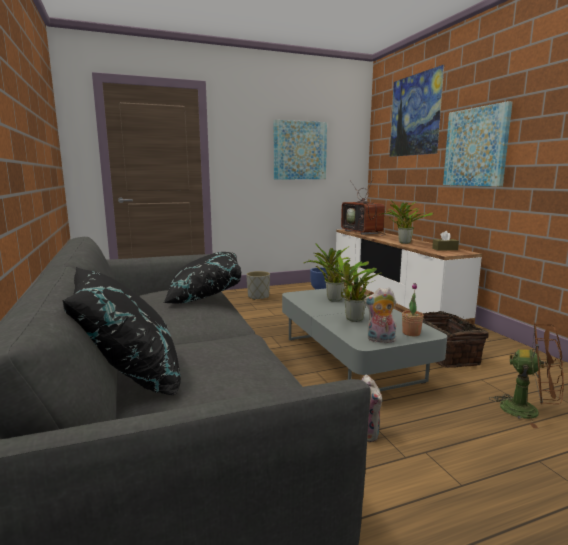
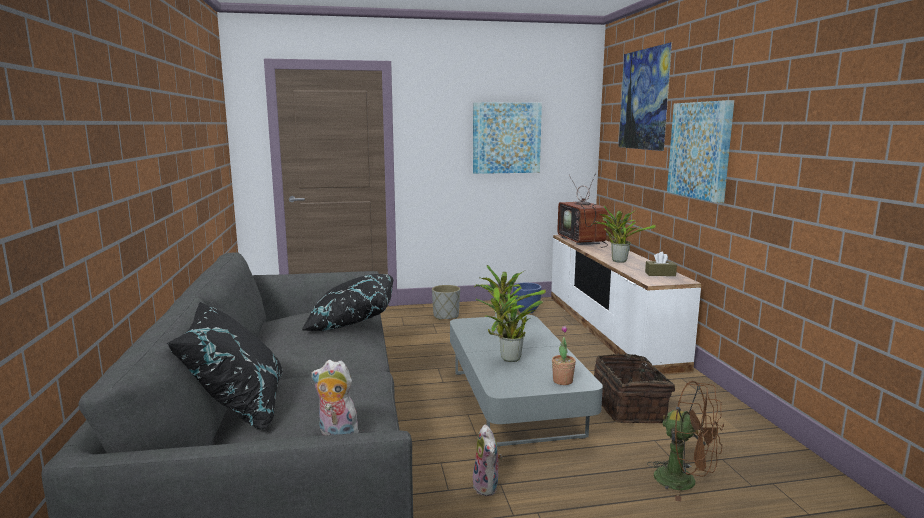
camera: 10 degrees right, 0 degrees up
plush toy [364,288,396,343] -> plush toy moved to [312,360,363,435]

